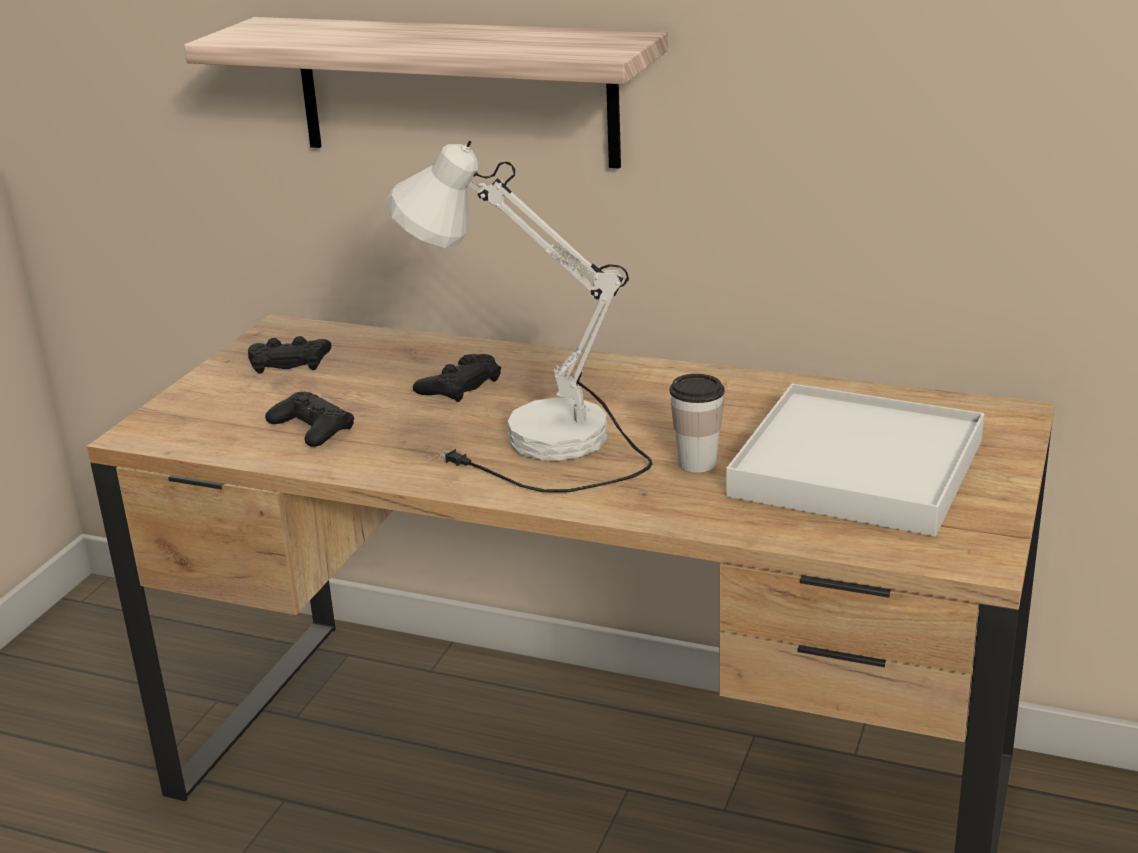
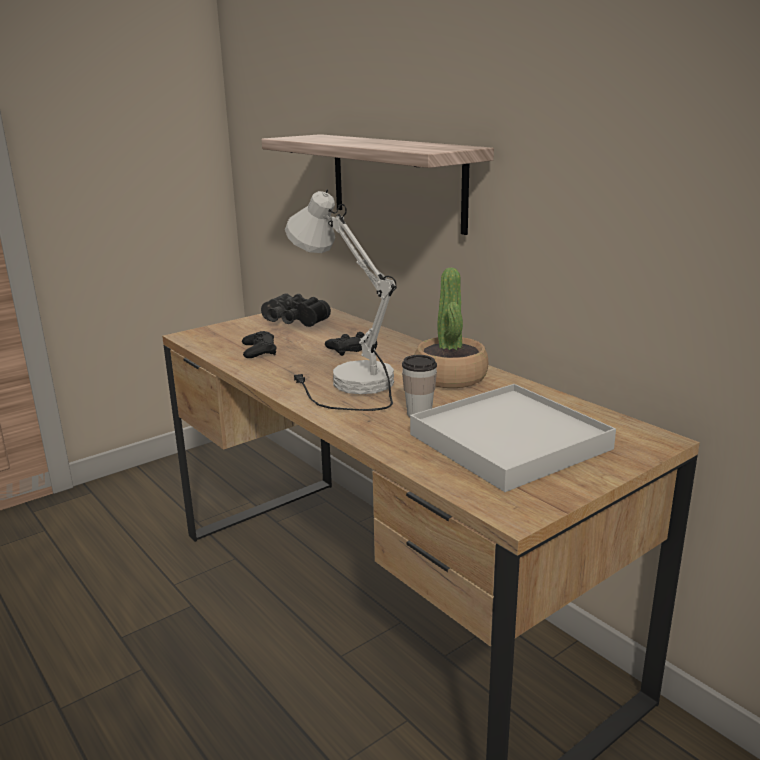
camera: 30 degrees right, 5 degrees down
black game controller [248,336,331,374] -> black binoculars [261,293,331,327]
none -> potted plant [415,268,488,388]

